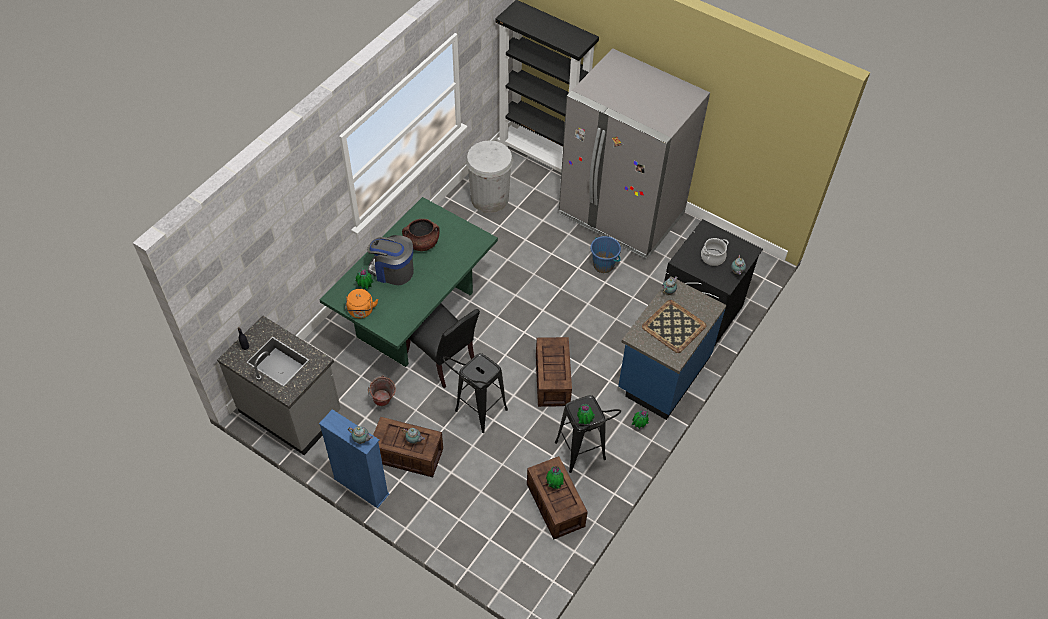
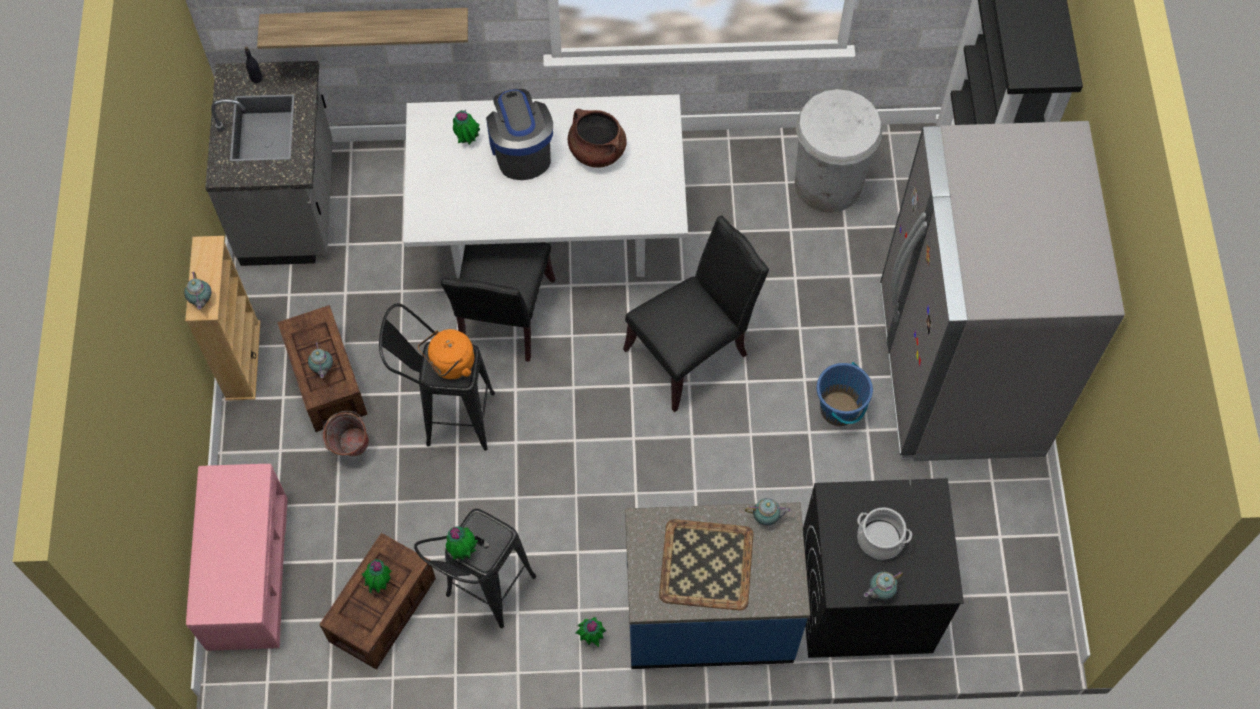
camera: 55 degrees right, 10 degrees up
green dining table [319,197,498,367] -> white dining table [403,94,688,278]
blue bookcase [319,409,390,508] -> beige bookcase [185,236,261,401]
orange kettle [345,289,378,318] -> orange kettle moved to [418,329,474,379]
bucket [368,376,396,406] -> bucket moved to [321,411,369,456]
crate [536,337,572,407] -> none
none -> pink bench [186,464,288,651]
none -> shelf [257,8,468,49]
none -> black chair [623,216,769,412]

